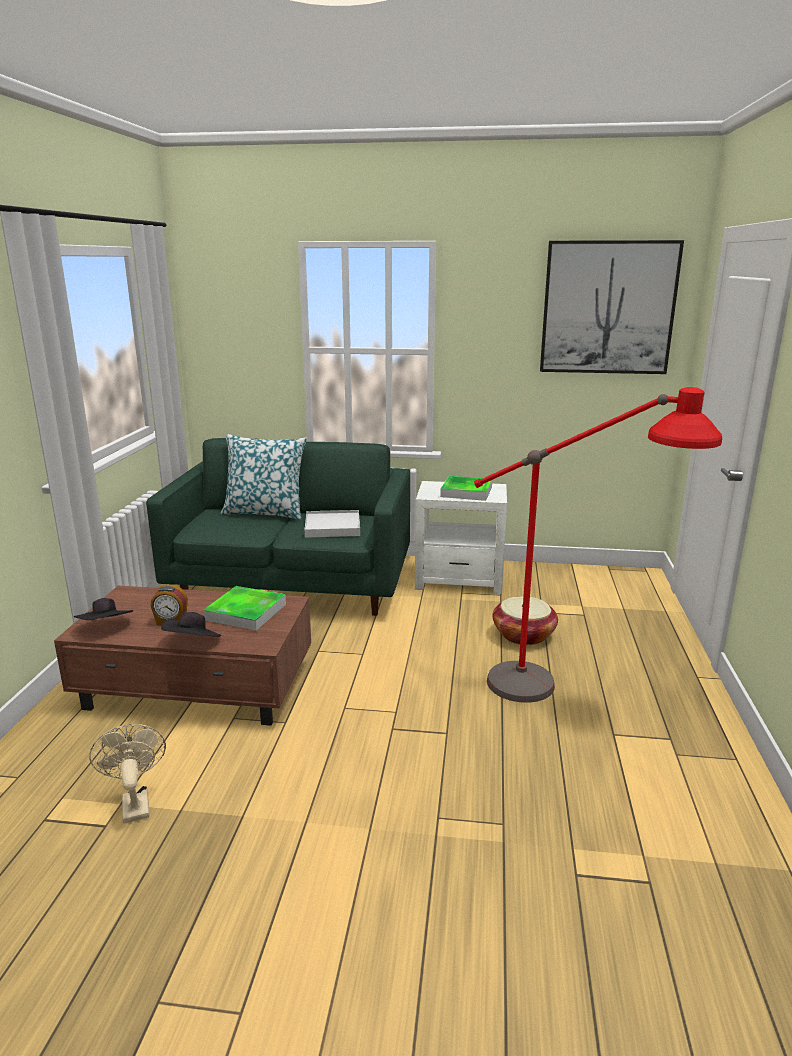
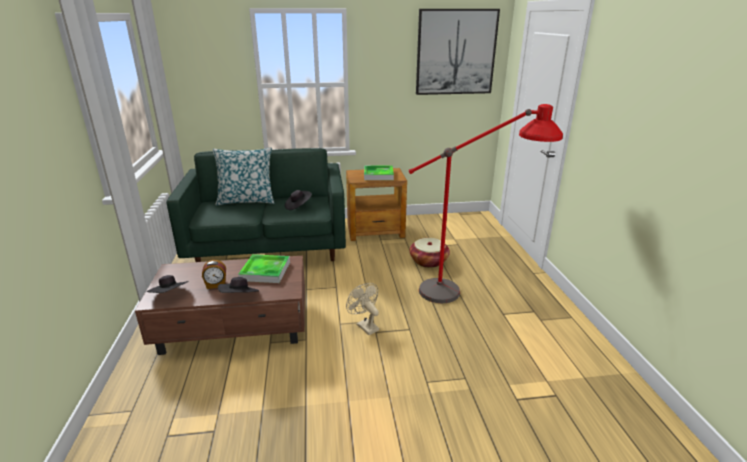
camera: 15 degrees left, 5 degrees up
beige fan [89,724,166,824] -> beige fan moved to [346,283,379,335]
white tray [305,510,360,538] -> black hat [285,190,312,210]
white side table [415,481,507,595] -> brown side table [346,168,407,241]

